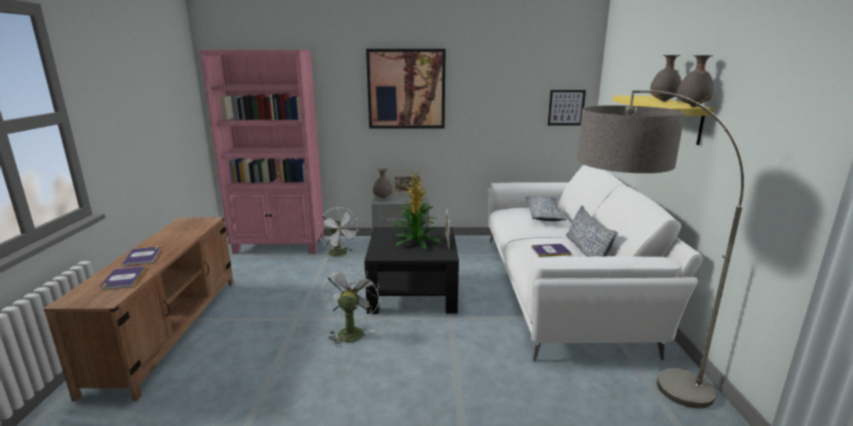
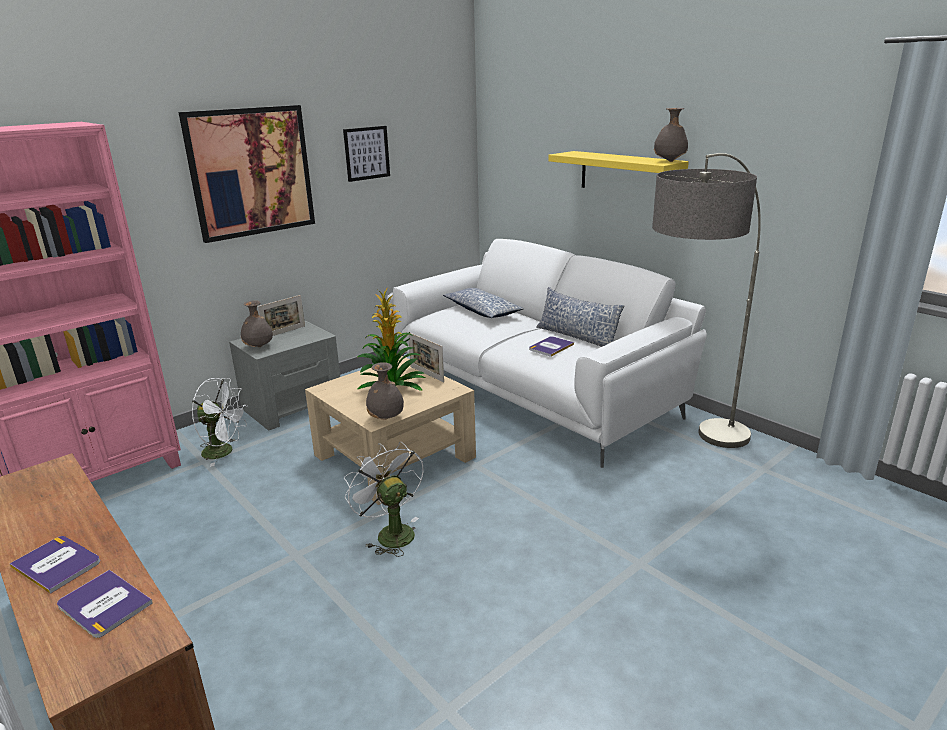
camera: 40 degrees left, 5 degrees up
black coffee table [364,227,459,314] -> beige coffee table [305,356,476,505]
picture [548,90,586,125] -> picture moved to [343,126,390,182]
grey vase [650,55,682,102] -> grey vase moved to [366,362,404,420]

